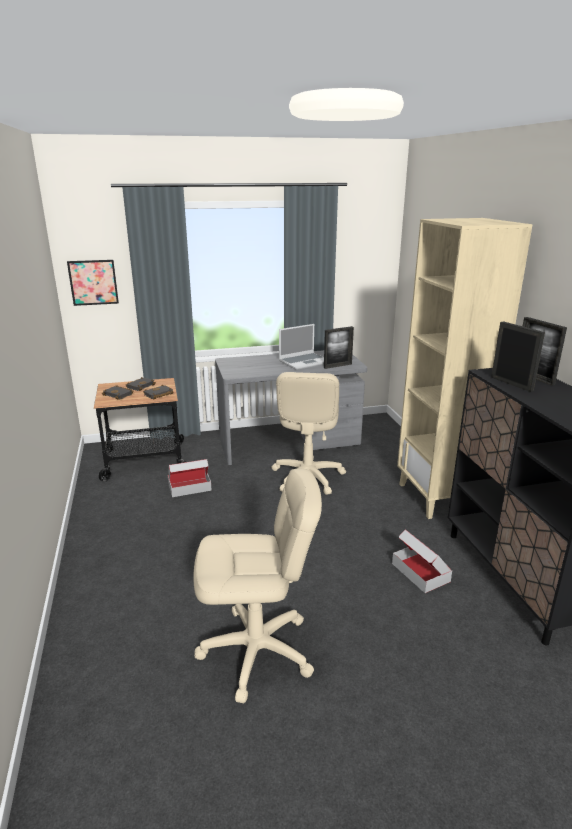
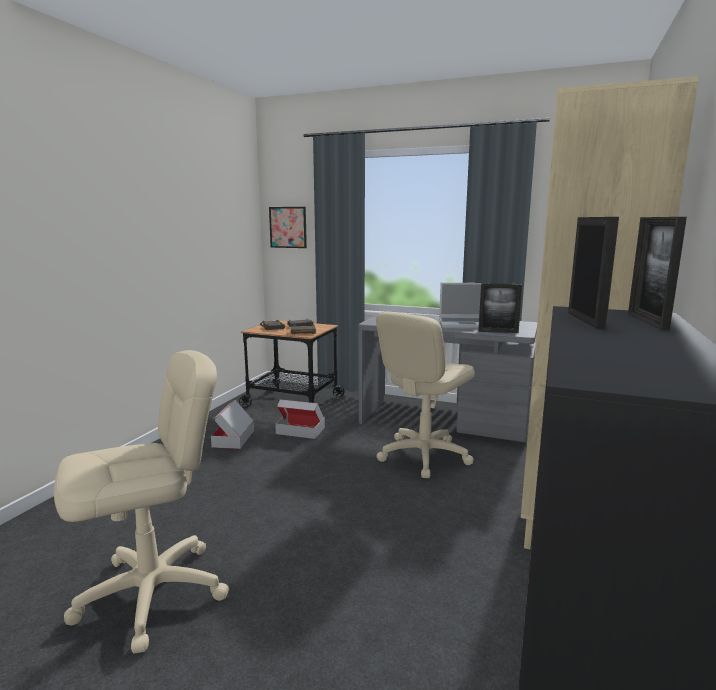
camera: 35 degrees right, 10 degrees down
beige office chair [193,468,322,703] -> beige office chair turned 60 degrees counterclockwise [54,350,229,653]
cardboard box [392,529,452,593] -> cardboard box moved to [211,400,254,449]

